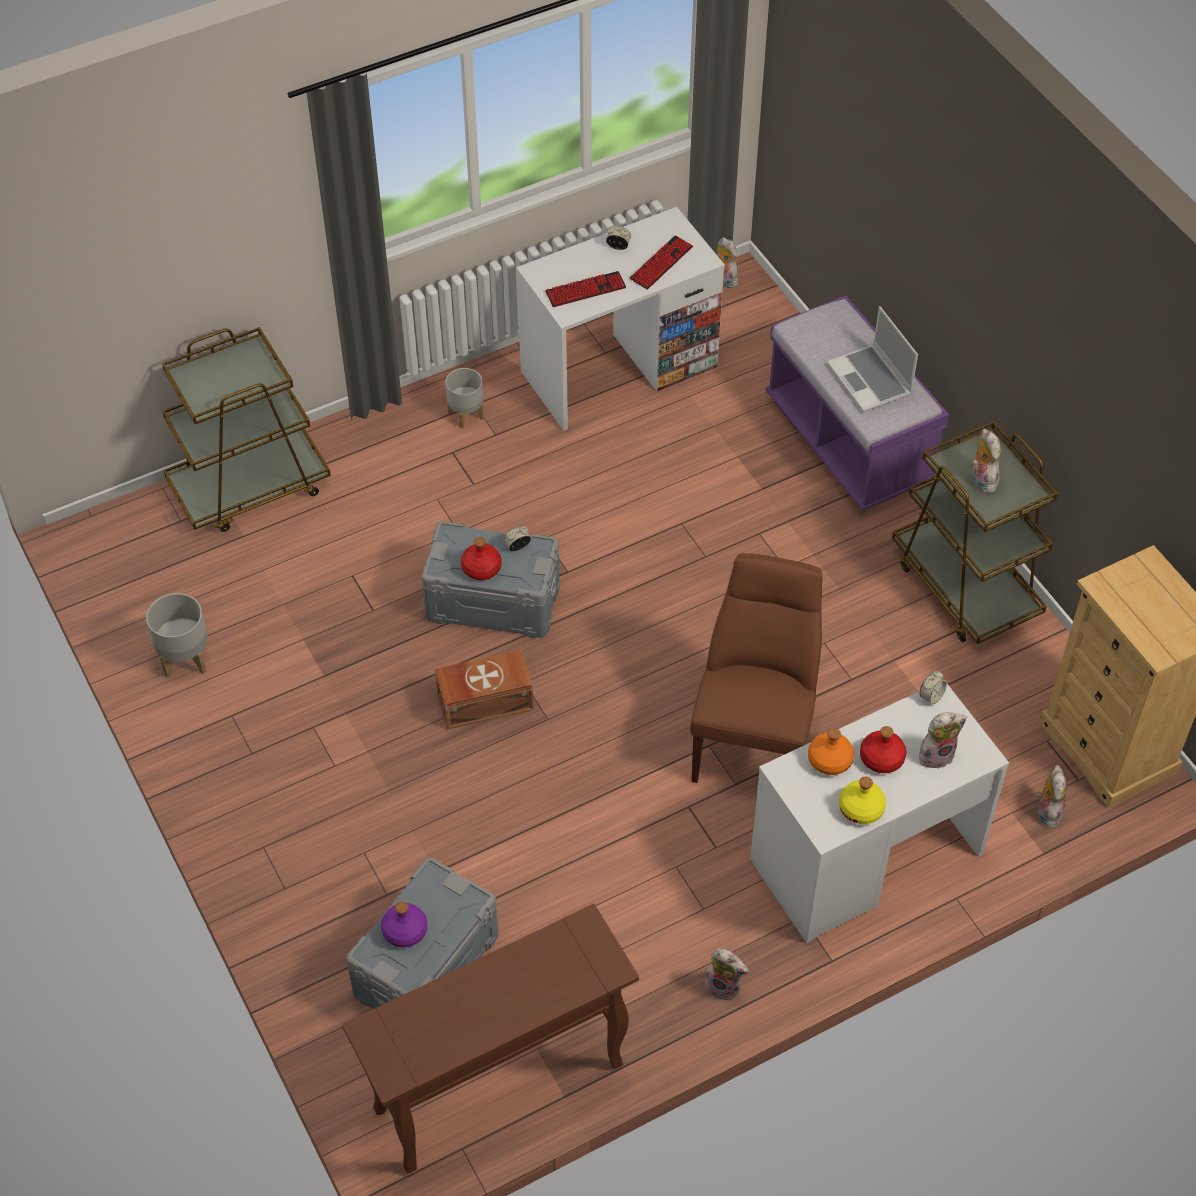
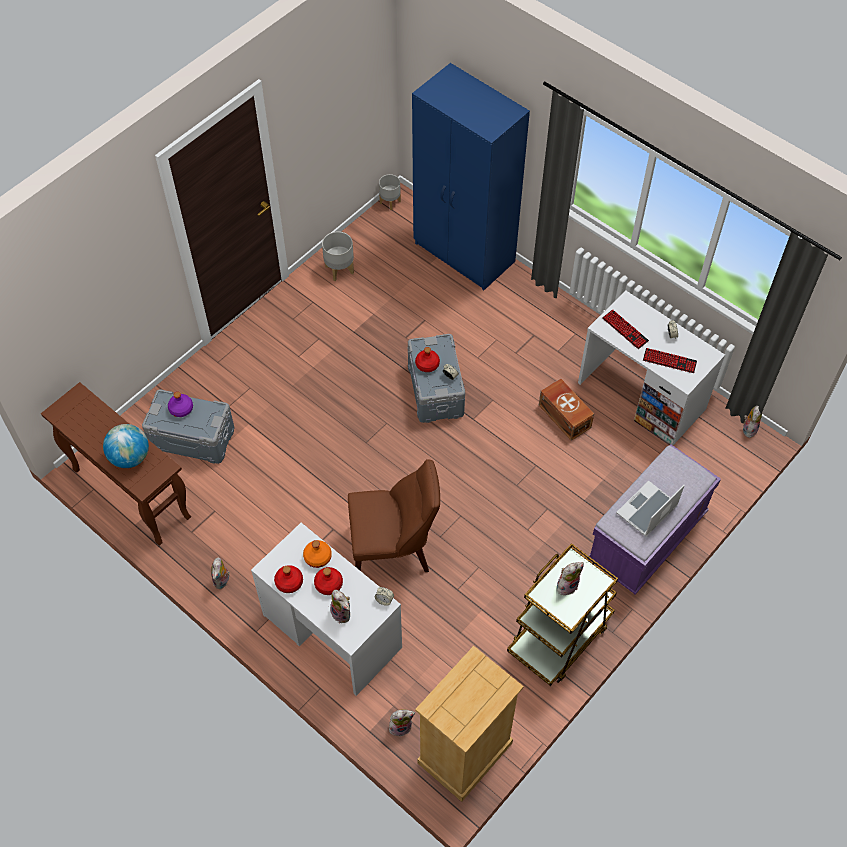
camera: 70 degrees right, 5 degrees up
brown cart [162,327,331,532] -> blue wardrobe [412,63,530,290]
brown storage box [435,650,534,729] -> brown storage box moved to [539,379,594,441]
grey planter [445,368,484,429] -> grey planter moved to [379,174,401,210]
yellow bottle [839,777,886,824] -> red bottle [274,565,303,593]
none -> globe [103,424,149,468]

